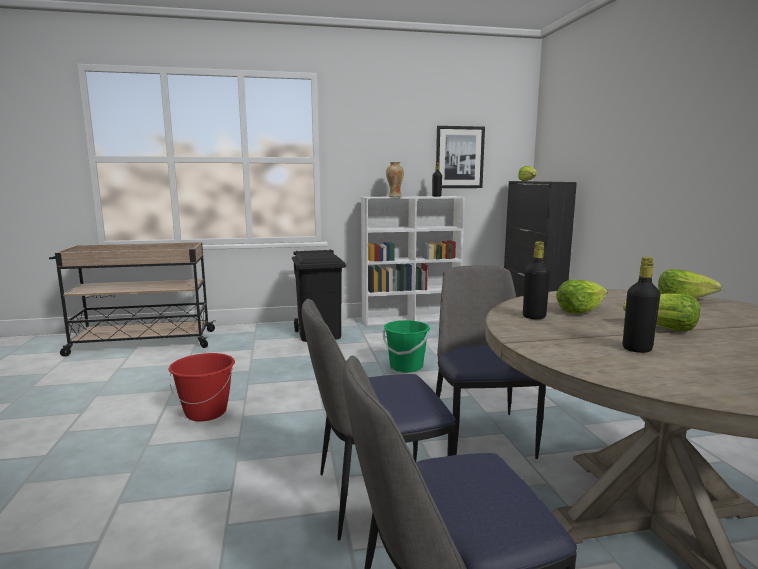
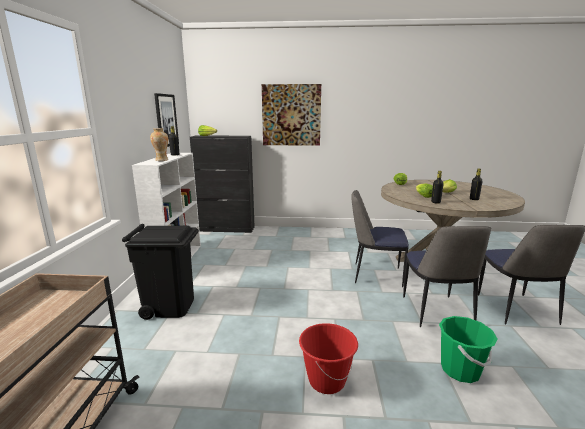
camera: 75 degrees left, 5 degrees up
green bucket [383,320,430,372] -> green bucket moved to [439,316,497,383]
none -> picture [262,84,321,146]

